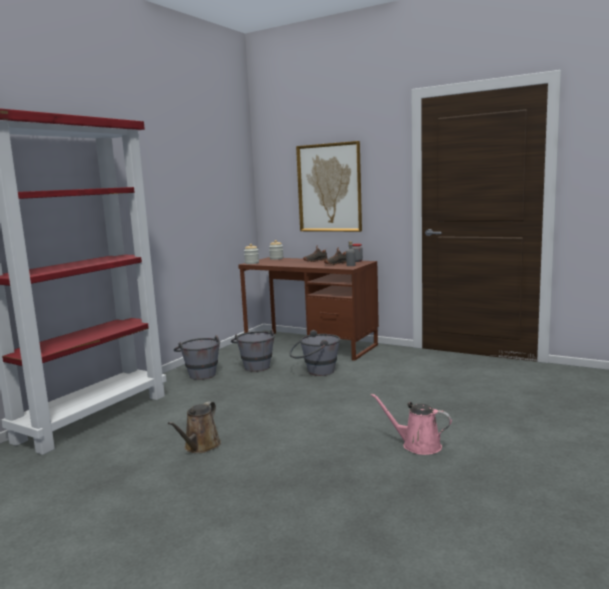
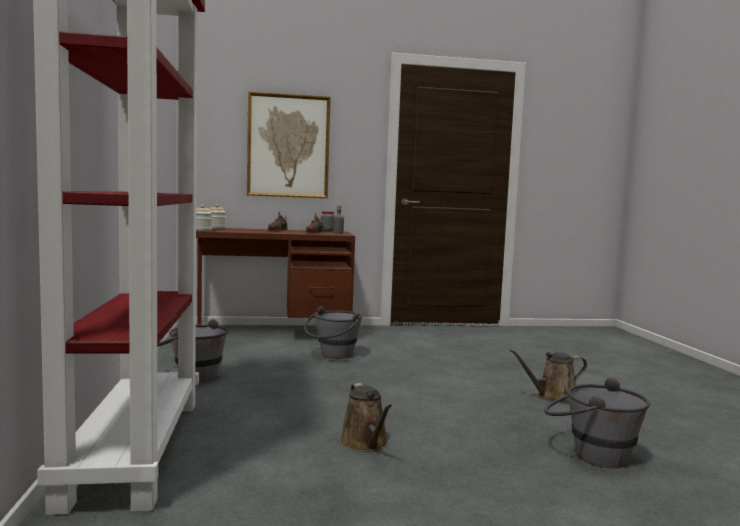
camera: 40 degrees left, 5 degrees down
grey bucket [231,329,275,372] -> grey bucket moved to [544,377,650,468]
pink watering can [371,393,452,455] -> brown watering can [509,349,587,402]

